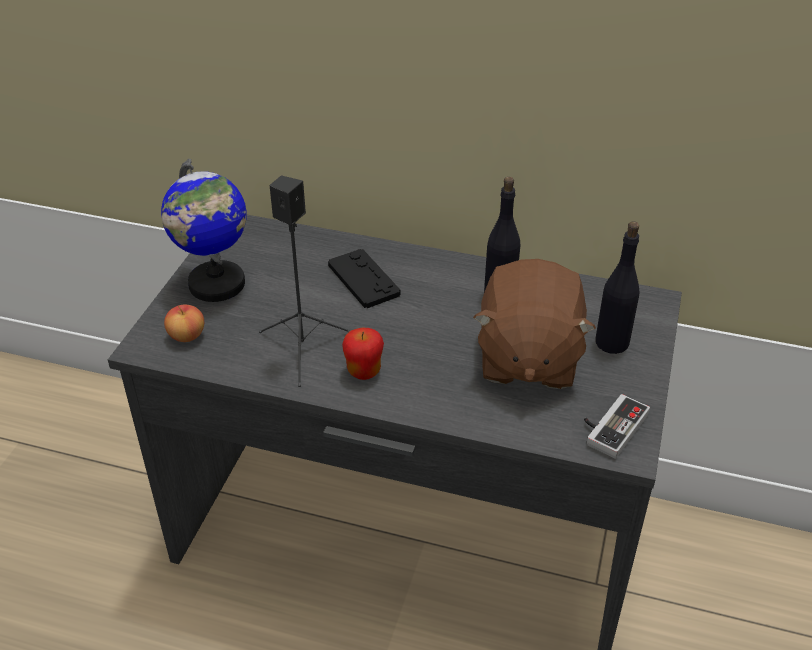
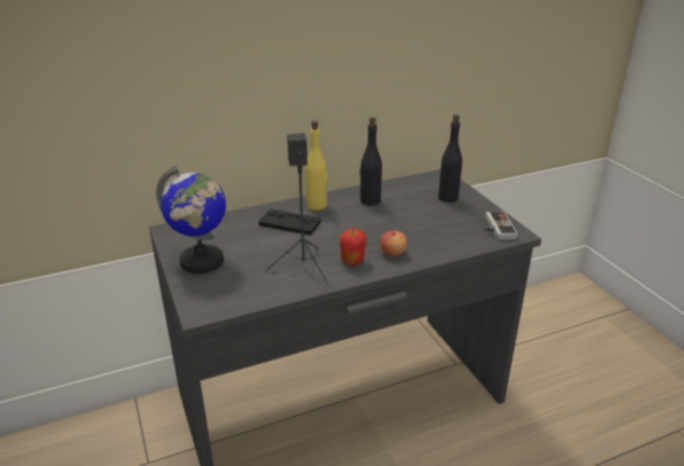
camera: 40 degrees left, 10 degrees down
apple [164,305,204,342] -> apple moved to [380,230,408,257]
brown plush toy [473,259,596,389] -> none
none -> yellow bottle [305,120,328,210]

